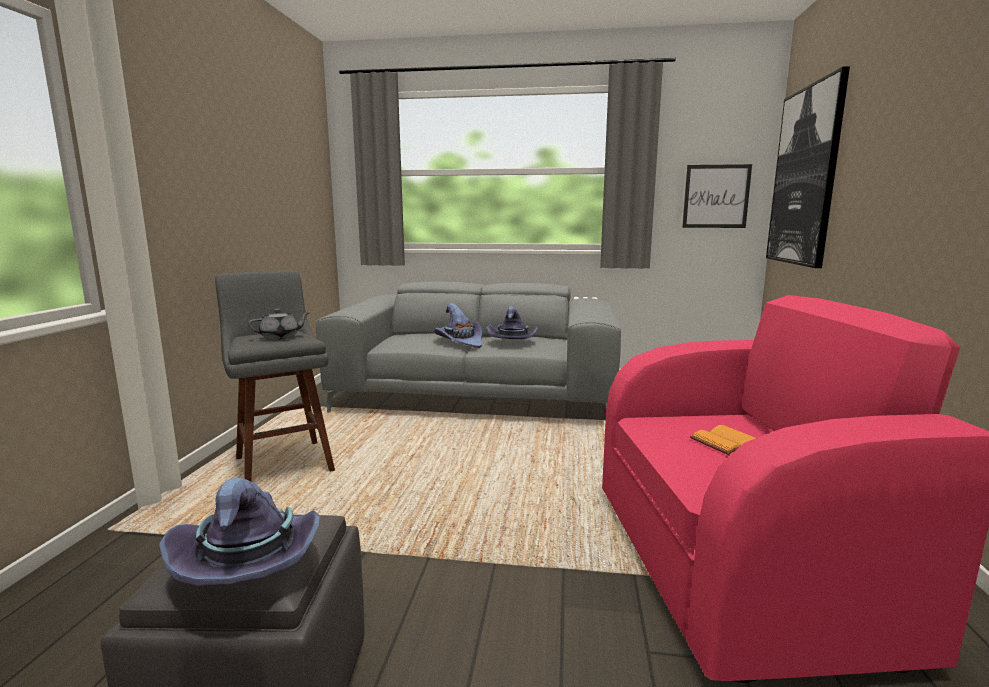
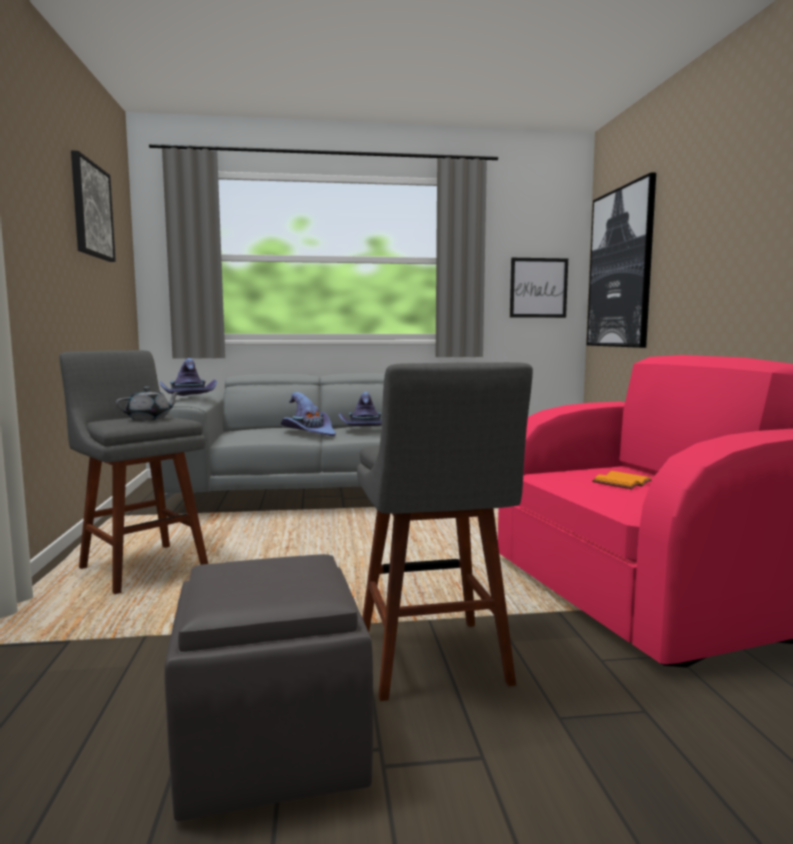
camera: 15 degrees left, 5 degrees down
purple hat [159,478,320,586] -> purple hat moved to [159,358,217,396]
none -> picture [71,150,116,262]
none -> grey stool [357,362,533,701]

